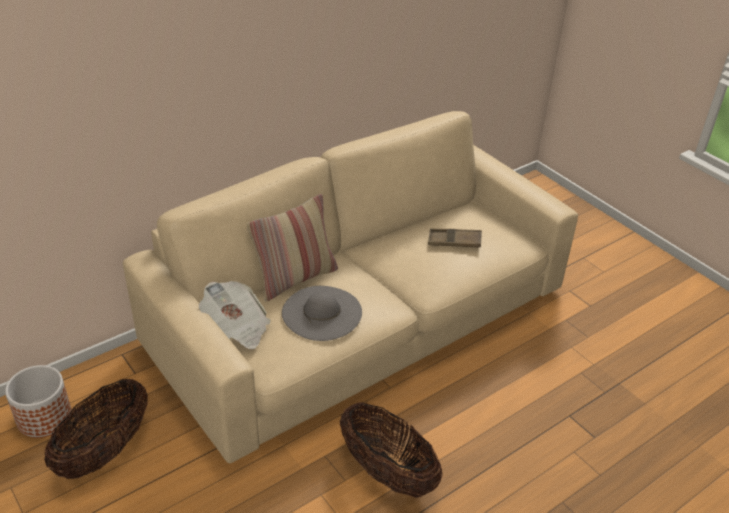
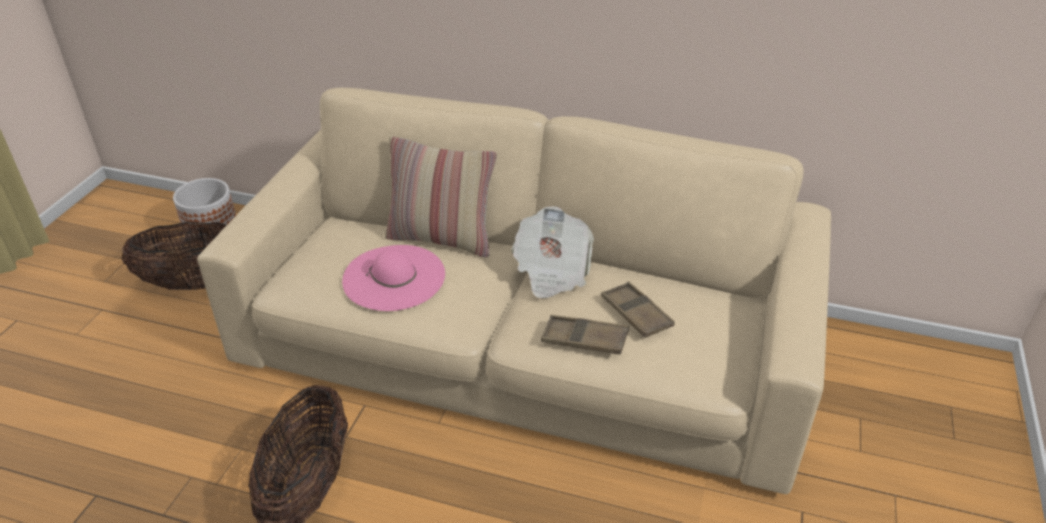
camera: 55 degrees right, 0 degrees up
newspaper [199,281,271,349] -> newspaper moved to [511,206,594,299]
grey hat [282,286,362,341] -> pink hat [342,245,445,311]
none -> brown tray [541,315,629,354]

